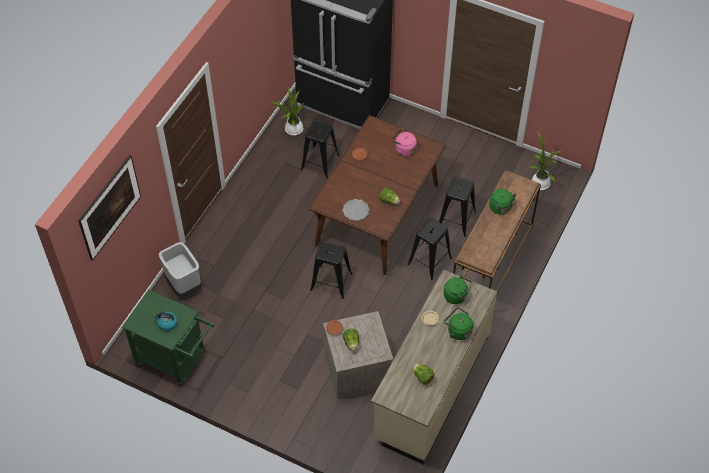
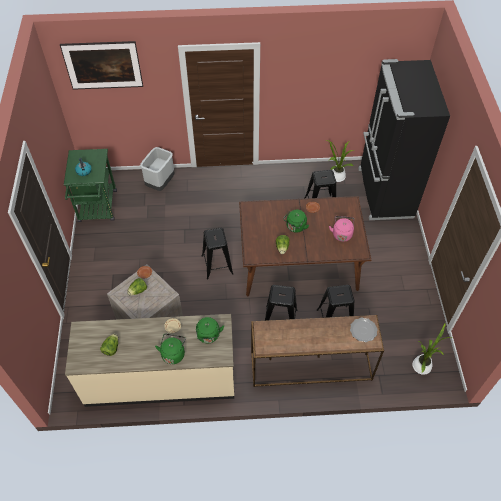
camera: 60 degrees right, 0 degrees up
plate [342,199,370,221] -> plate moved to [350,318,378,342]
green kettle [489,189,516,215] -> green kettle moved to [283,210,309,233]

